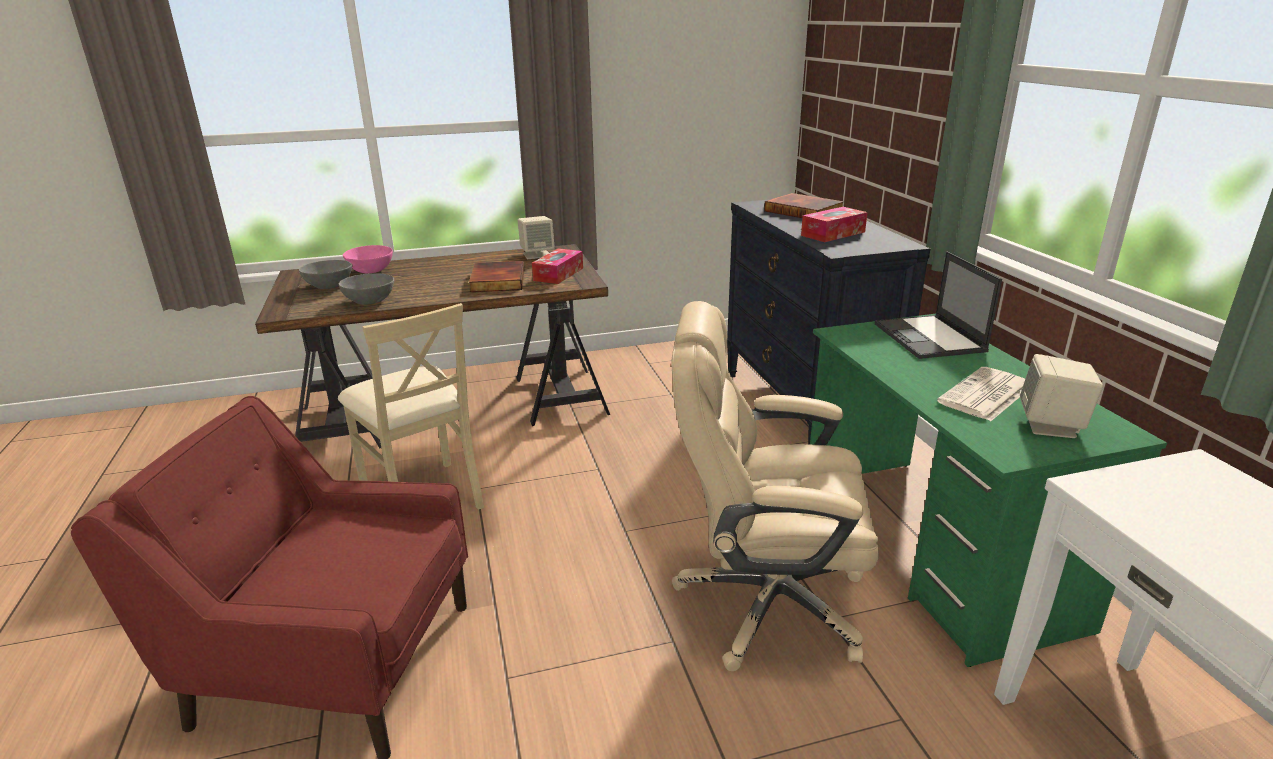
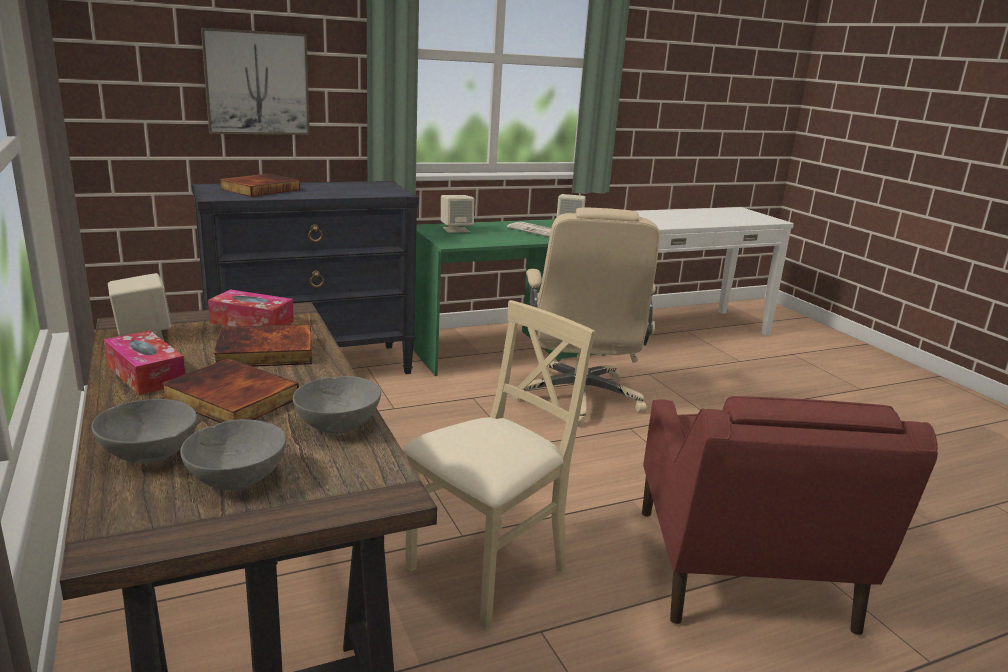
camera: 100 degrees left, 5 degrees down
pink bowl [343,245,393,274] -> grey bowl [92,399,197,464]
tissue box [801,207,868,242] -> tissue box moved to [104,330,185,395]
laptop [875,251,1002,359] -> beige speaker [441,195,474,233]
none -> book [161,358,299,423]
none -> picture [201,28,310,135]

